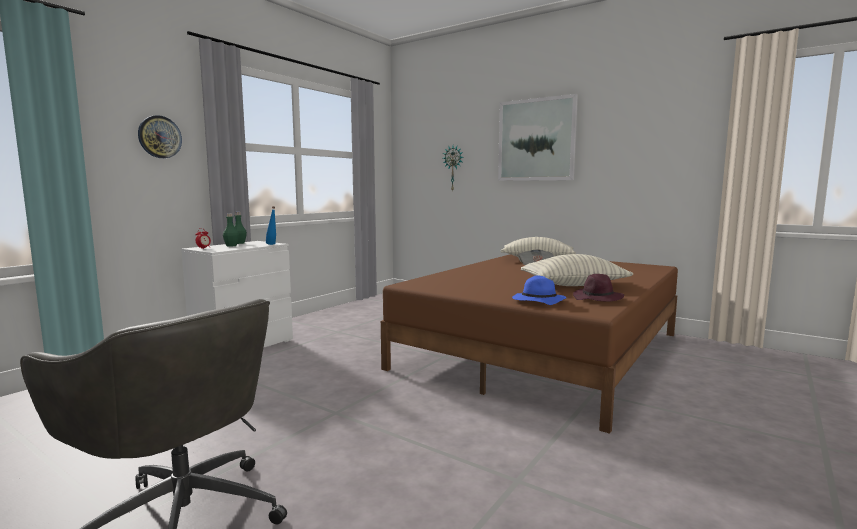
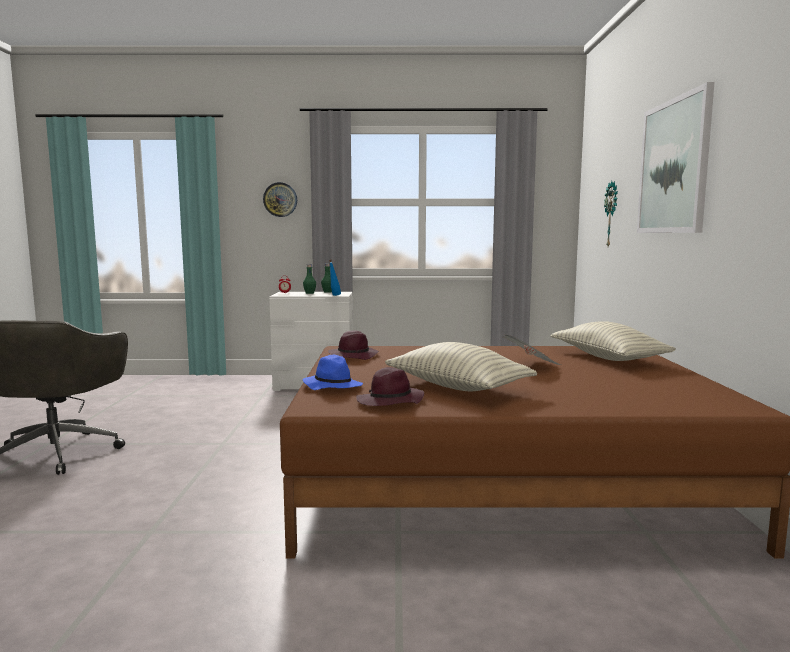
camera: 55 degrees right, 0 degrees up
none -> purple hat [328,330,379,360]

